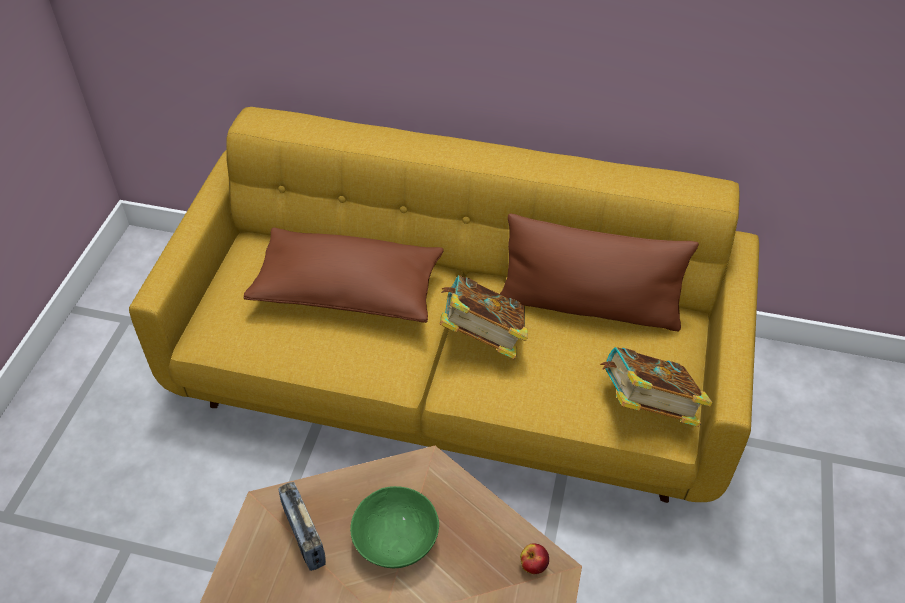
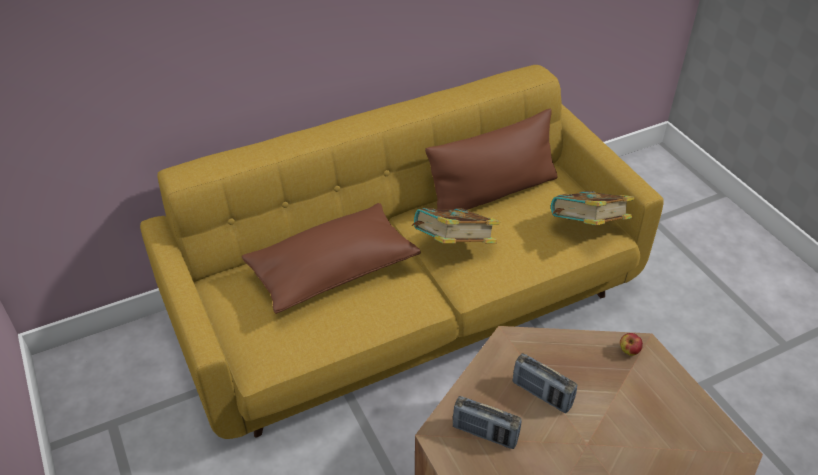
camera: 40 degrees left, 5 degrees down
green bowl [350,486,439,568] -> radio [513,353,577,413]

